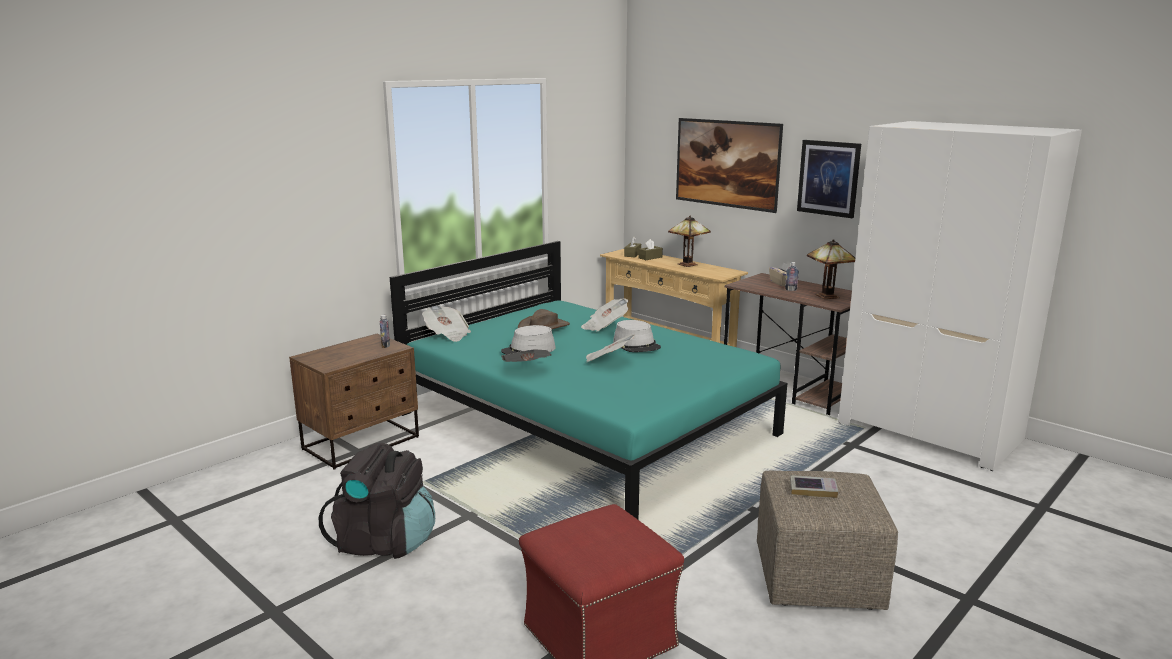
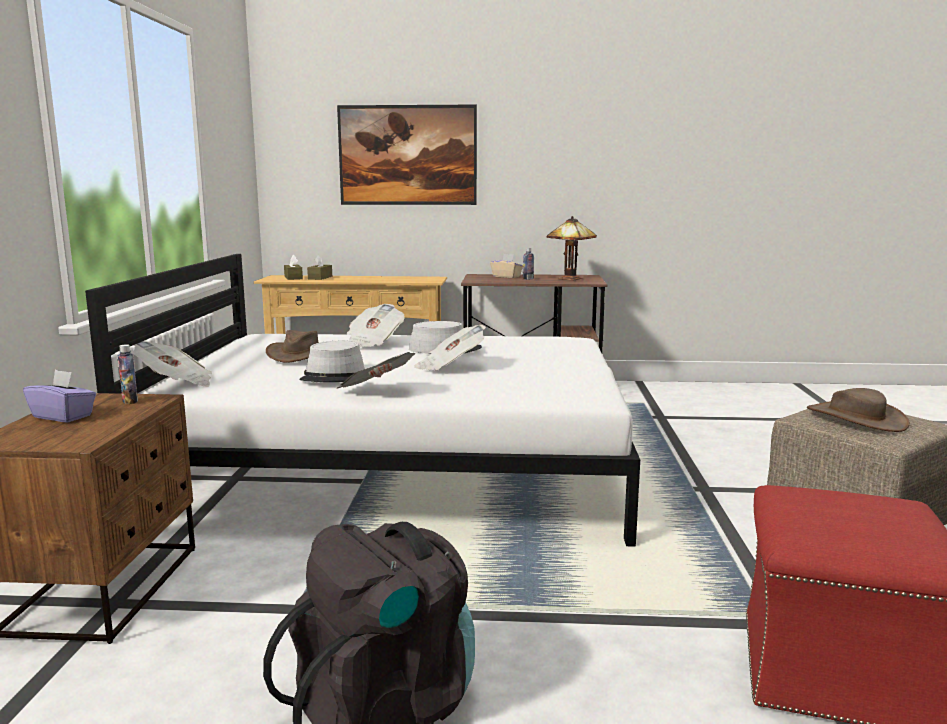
camera: 40 degrees left, 5 degrees down
turquoise bed [390,241,787,520] -> white bed [85,254,640,547]
table lamp [668,216,711,267] -> none
book [790,475,838,498] -> brown hat [807,388,910,432]
picture [797,140,861,218] -> none
white wardrobe [838,121,1082,471] -> none
none -> purple tissue box [23,370,96,423]

